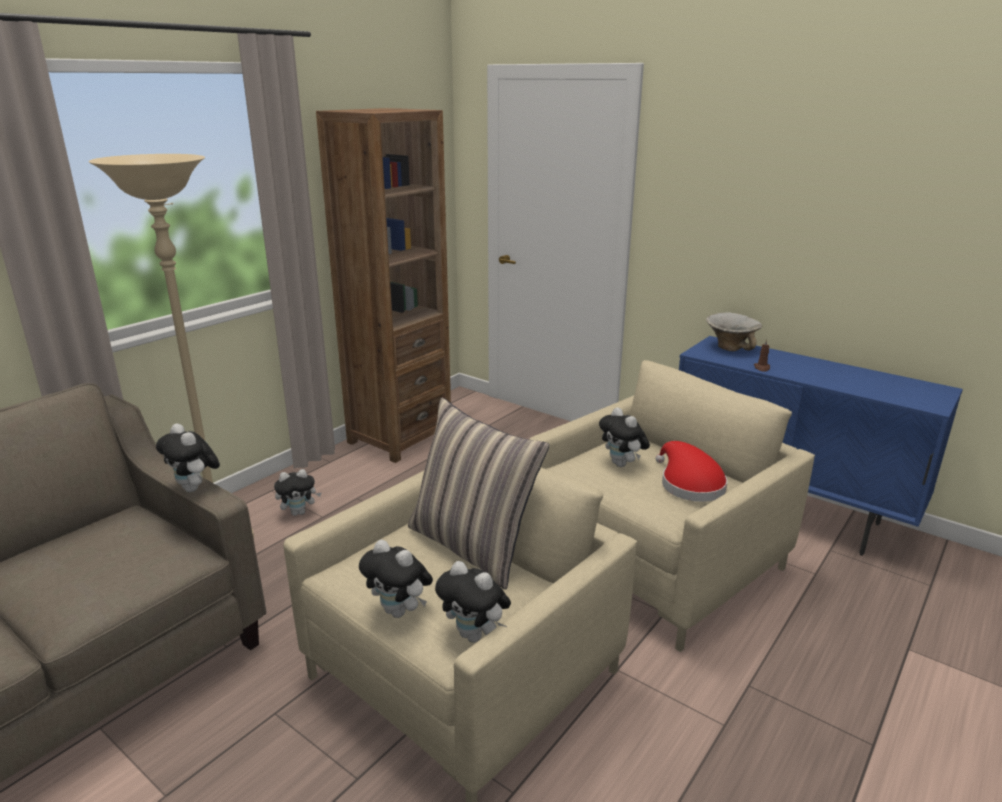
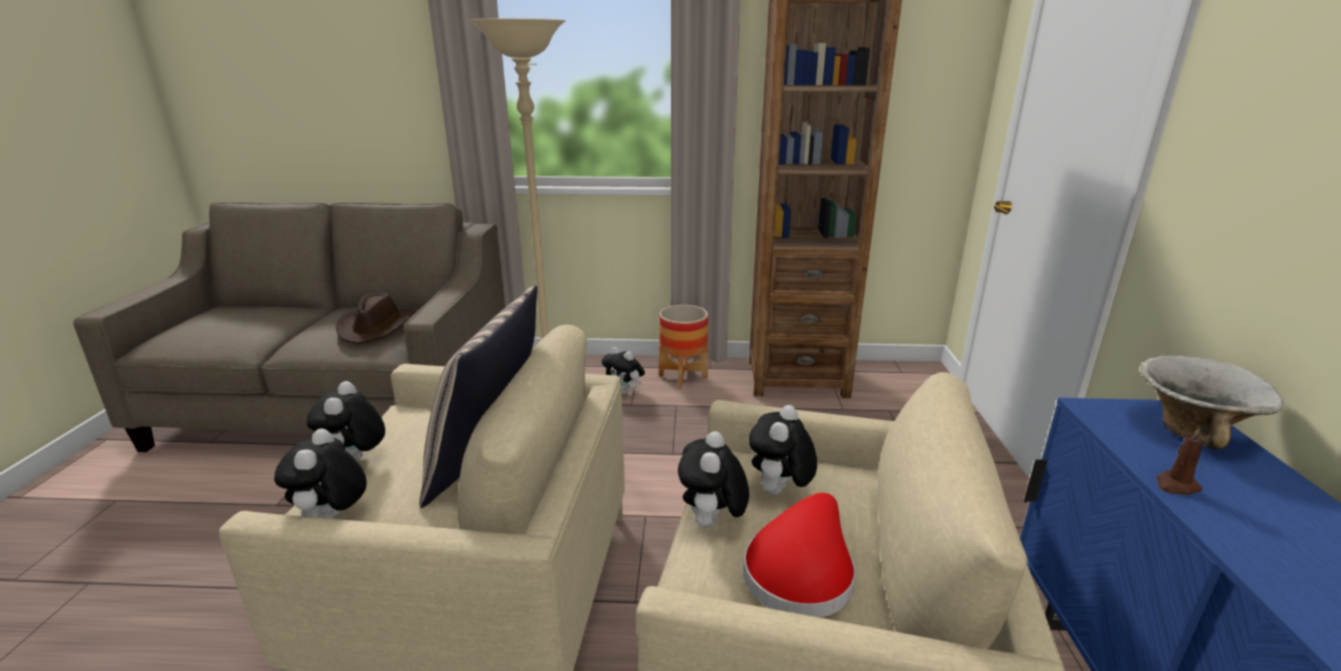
camera: 55 degrees right, 0 degrees up
plush toy [156,423,220,492] -> plush toy moved to [678,431,749,528]
none -> brown hat [336,293,416,344]
none -> planter [659,305,709,388]

